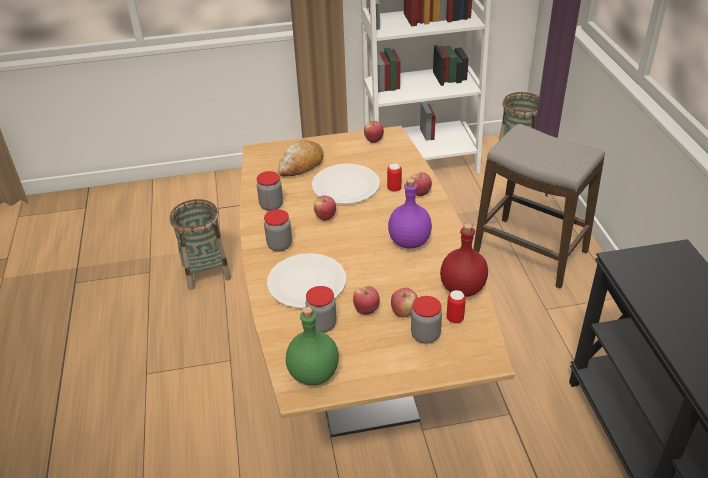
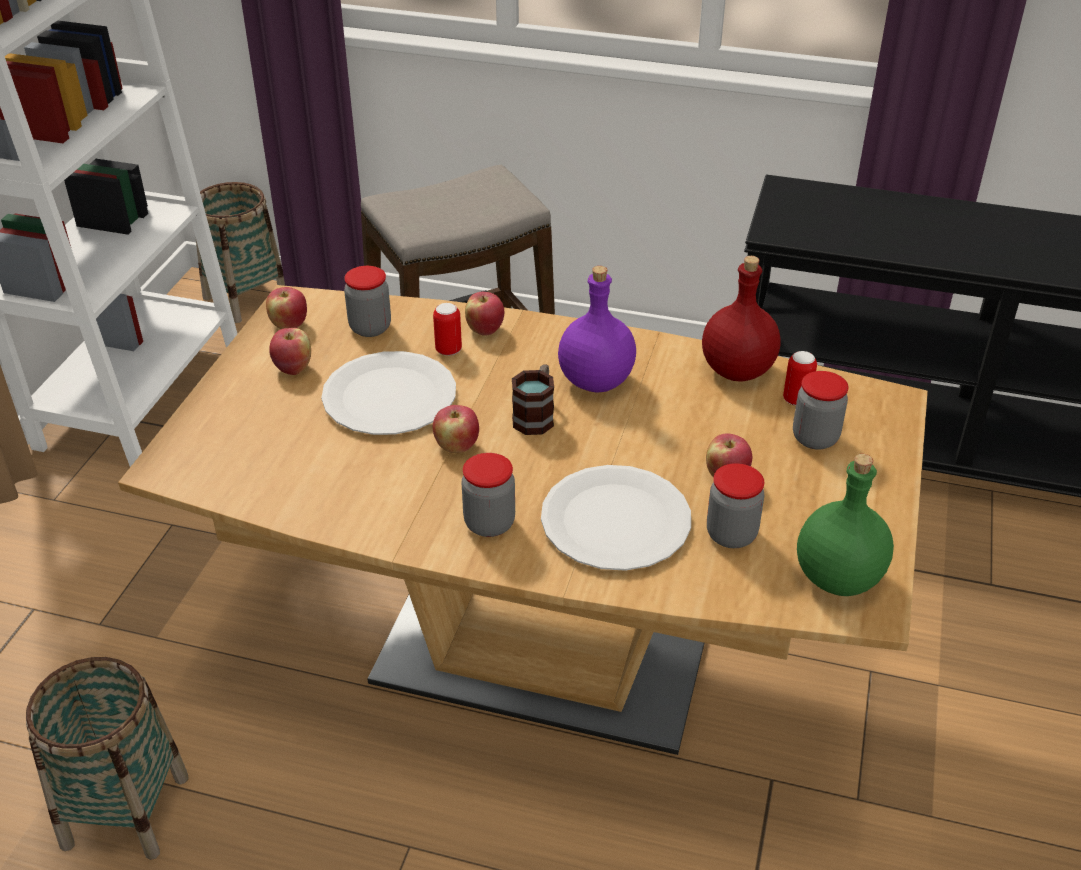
camera: 65 degrees left, 0 degrees up
jar [257,171,283,211] -> jar moved to [344,266,391,337]
bread [278,139,323,176] -> none
apple [391,288,418,317] -> apple moved to [269,328,311,375]
none -> mug [512,364,554,435]

